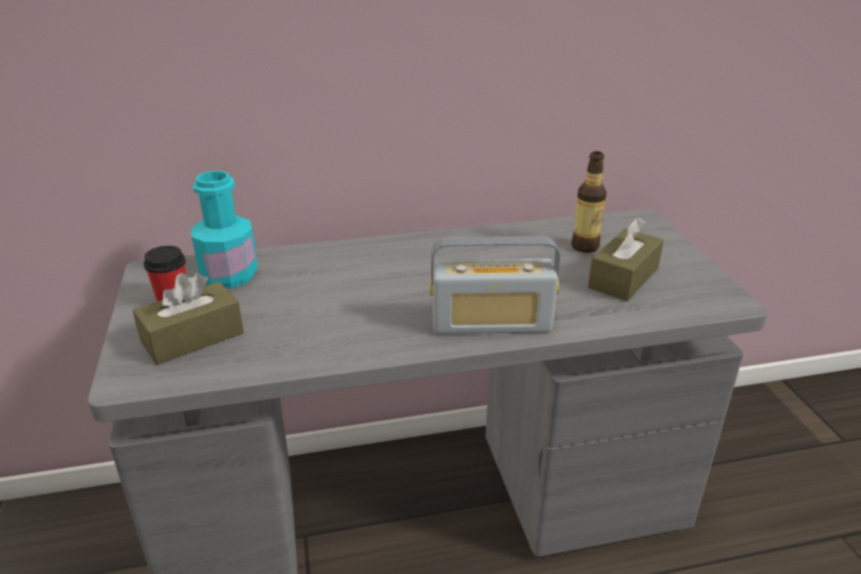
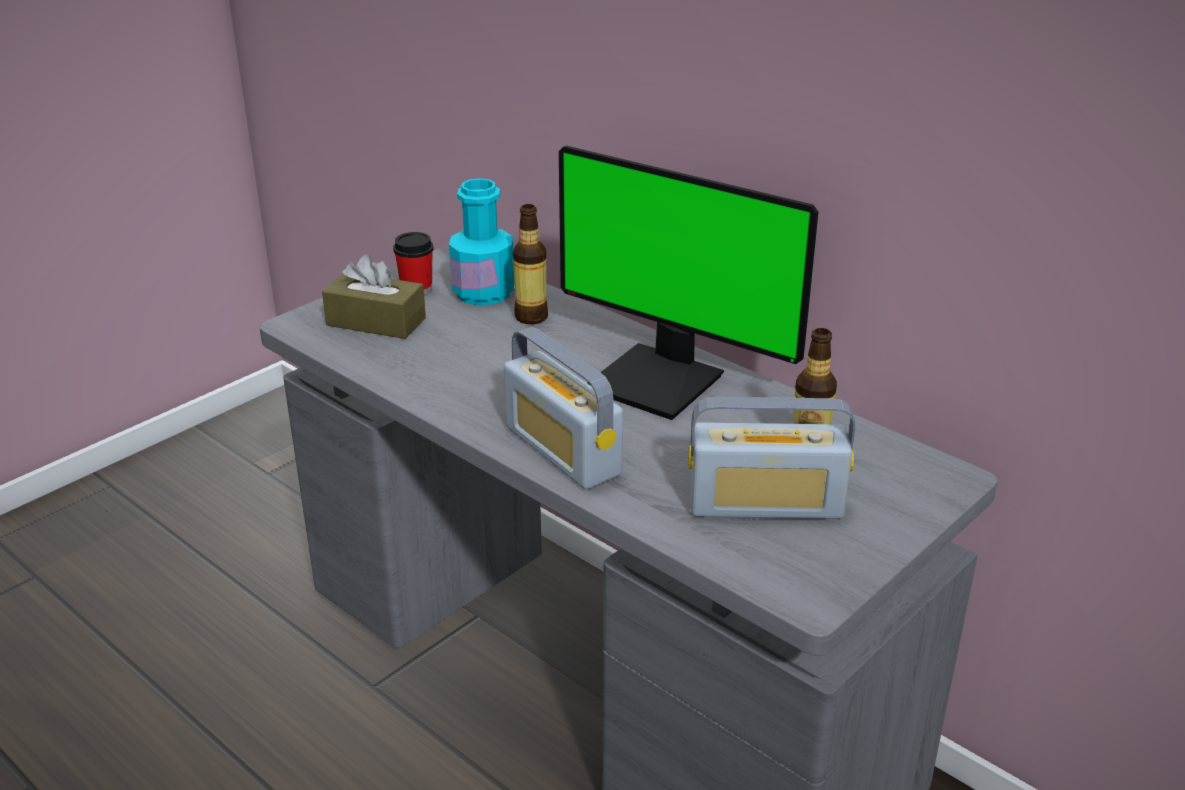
camera: 55 degrees right, 0 degrees up
brown tissue box [588,218,664,301] -> radio [688,397,855,519]
none -> bottle [513,204,548,324]
none -> monitor [559,146,818,420]

